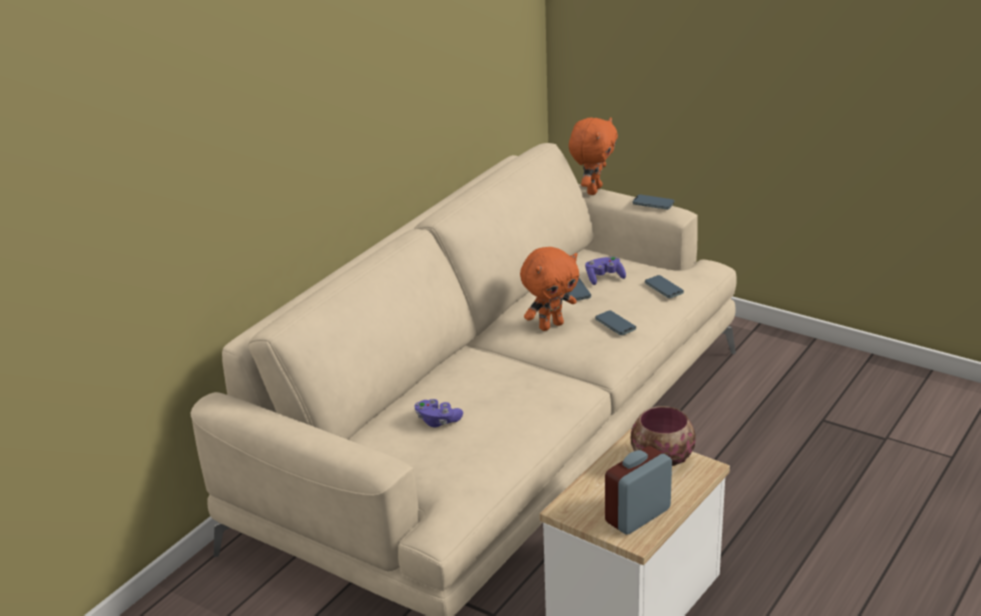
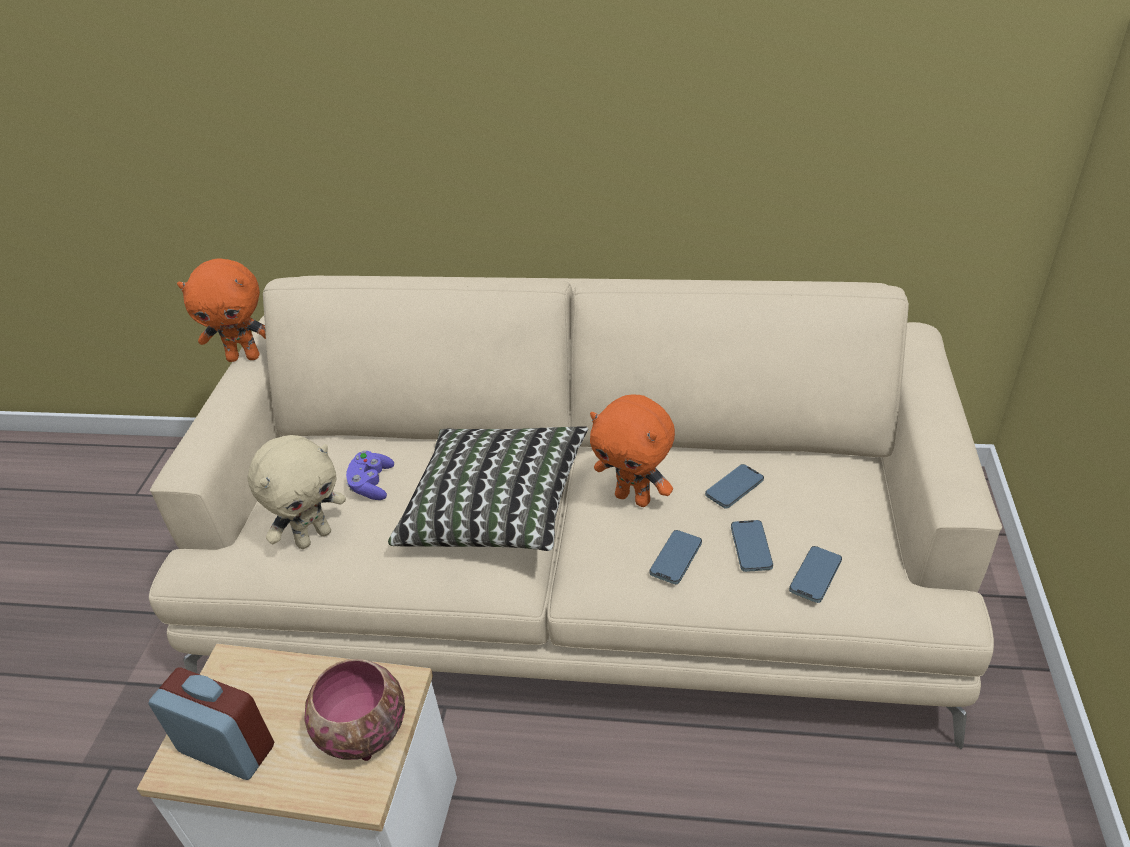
camera: 65 degrees right, 10 degrees up
orange plush toy [569,117,618,195] -> orange plush toy moved to [177,258,266,362]
purple game controller [585,257,626,285] -> none
phone [633,194,674,210] -> phone moved to [731,520,773,572]
none -> beige plush toy [247,435,346,549]
none -> pillow [388,426,588,551]

